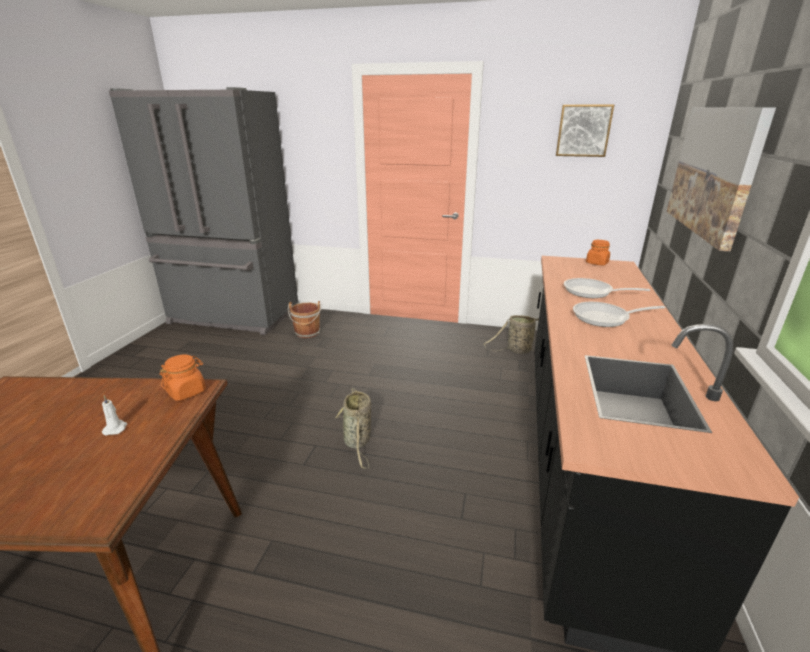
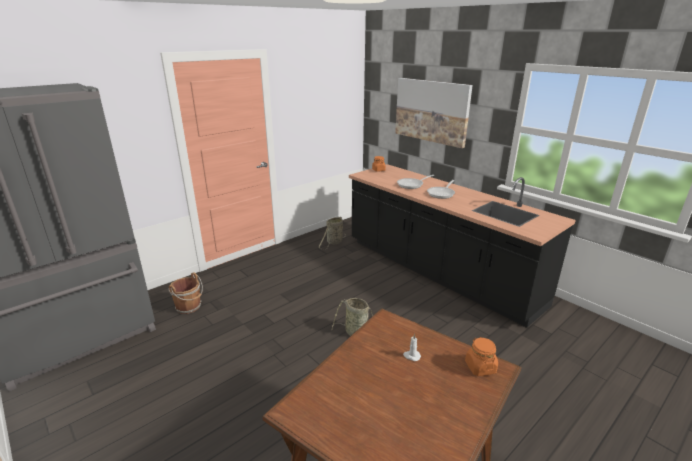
camera: 55 degrees left, 0 degrees up
orange jar [160,355,206,401] -> orange jar moved to [465,337,498,376]
picture [556,105,614,157] -> none

